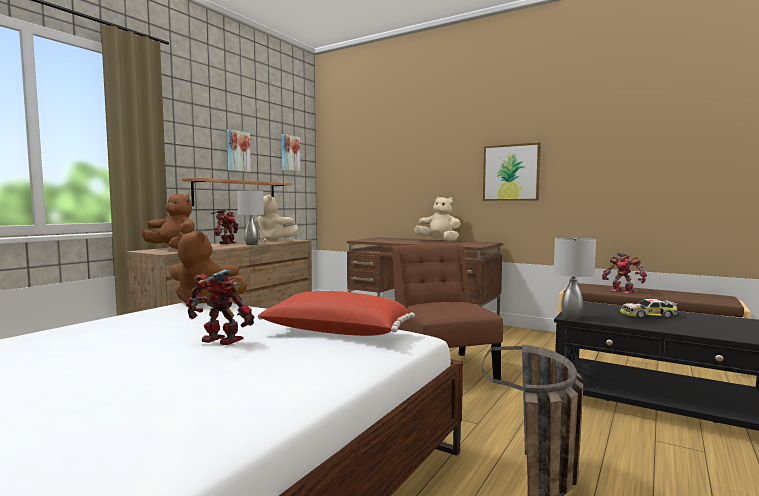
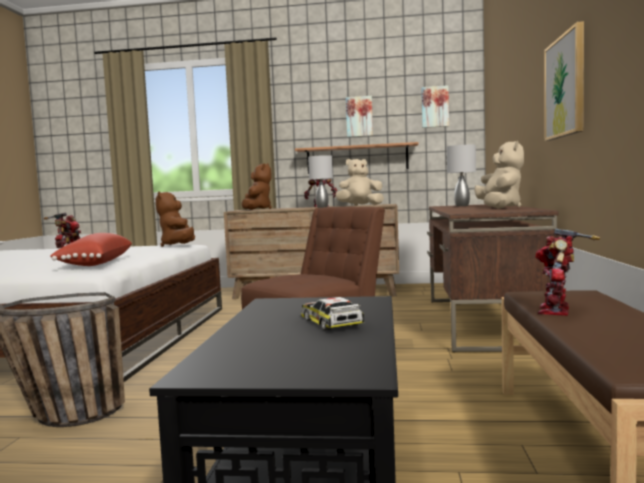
camera: 65 degrees right, 0 degrees up
beige plush toy [255,194,298,242] -> beige plush toy turned 75 degrees clockwise [335,159,384,206]
grey table lamp [554,238,596,320] -> grey table lamp moved to [447,145,476,206]

